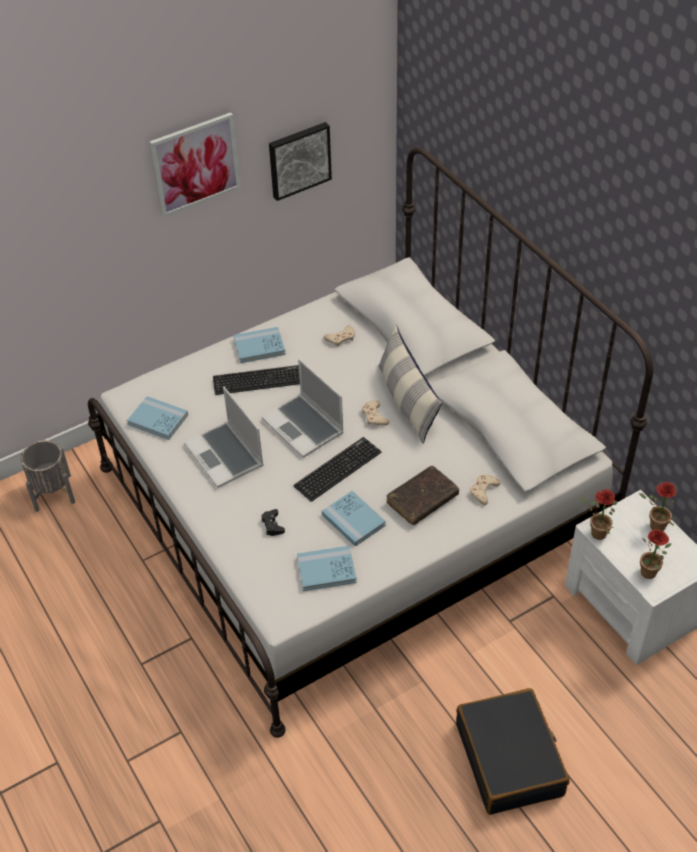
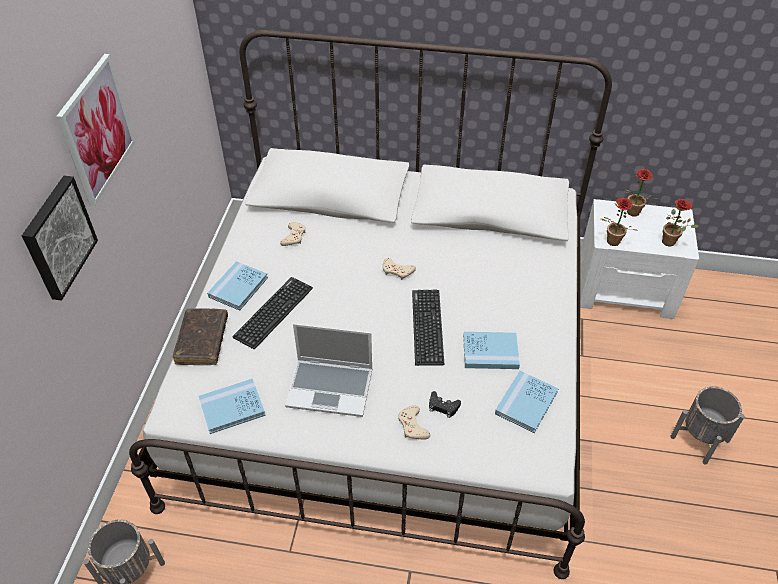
camera: 50 degrees left, 0 degrees up
laptop [262,359,344,458] -> none
picture [269,122,332,201] -> picture moved to [22,176,98,301]
pillow [378,325,443,444] -> none
brown book [386,466,459,525] -> brown book moved to [172,309,228,365]
black suitcase [456,688,569,815] -> grey planter [670,386,745,465]
beige game controller [470,474,501,505] -> beige game controller moved to [398,405,430,440]

